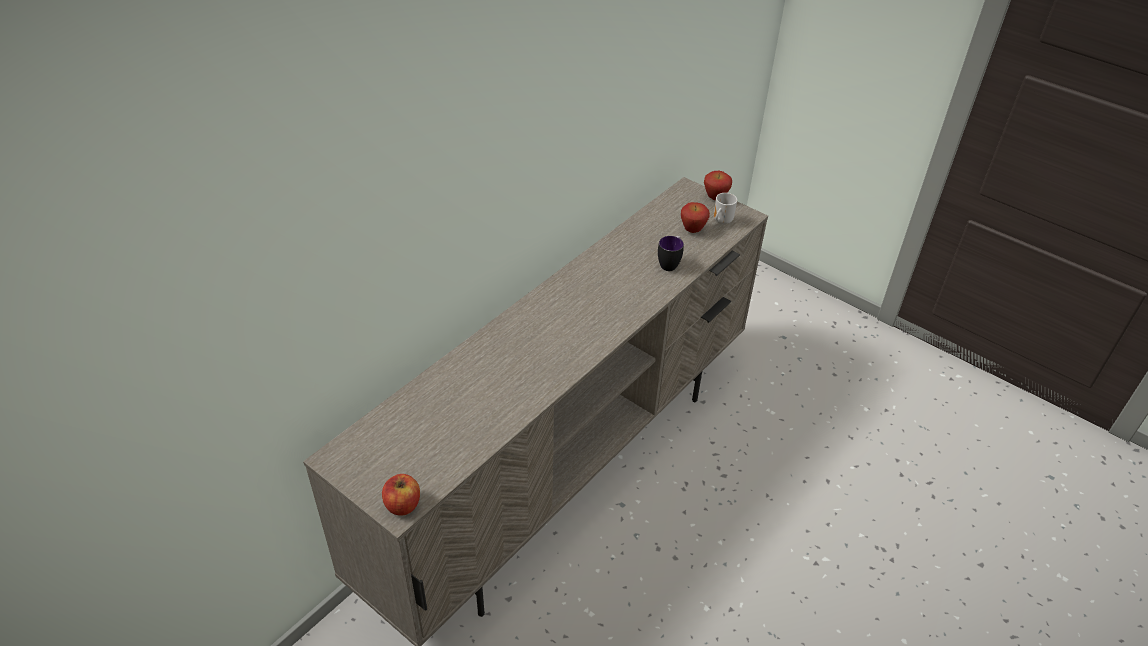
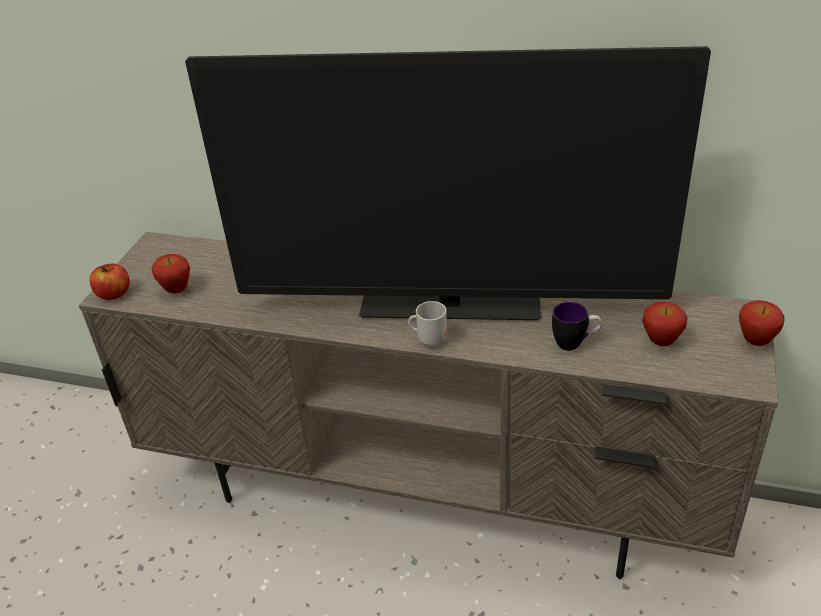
camera: 70 degrees right, 5 degrees down
mug [714,193,737,225] -> mug moved to [408,301,447,347]
none -> apple [152,254,190,293]
none -> television [185,46,711,320]

